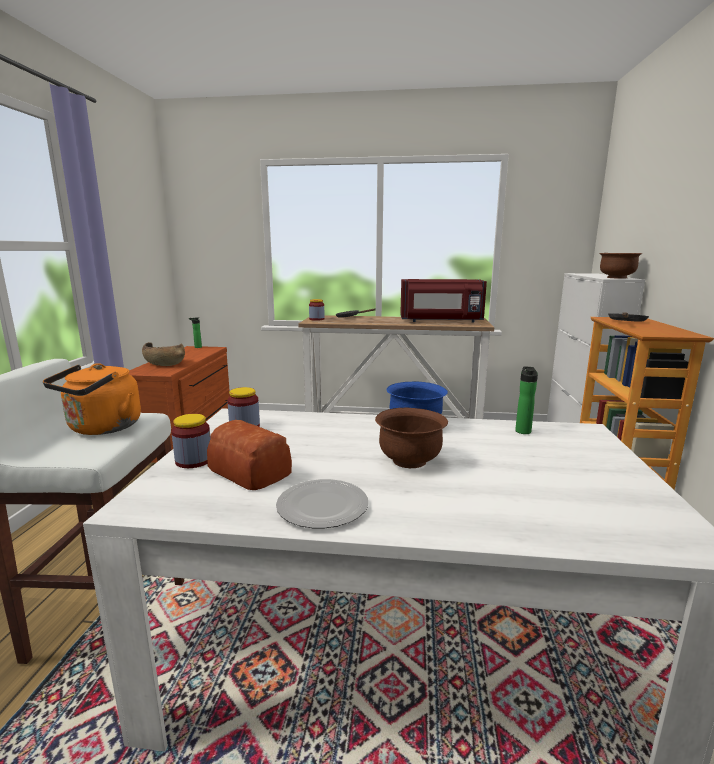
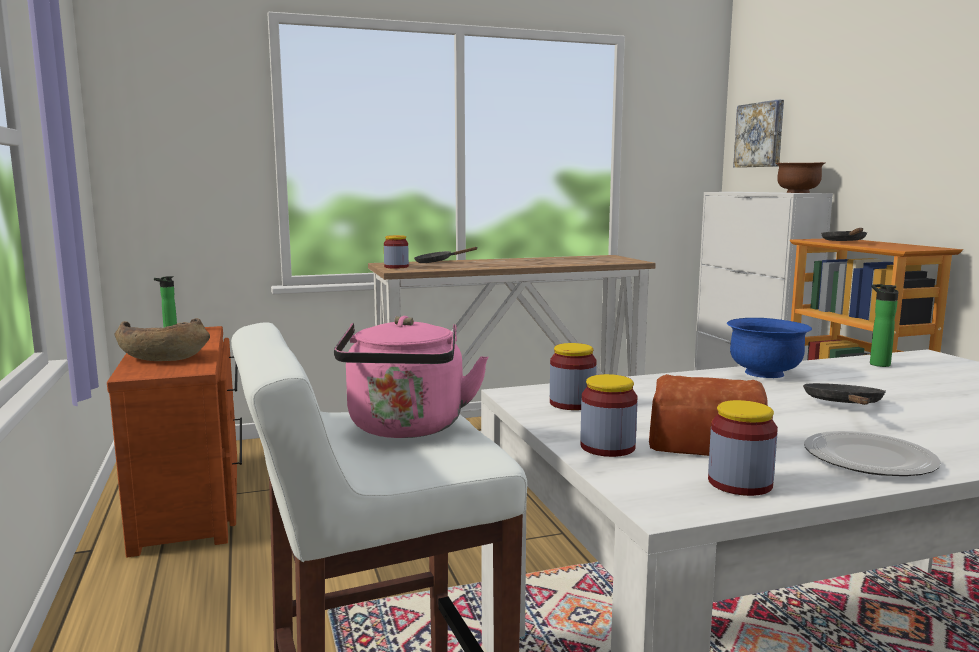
camera: 25 degrees left, 5 degrees down
orange kettle [43,363,141,435] -> pink kettle [334,316,488,438]
brown bowl [375,408,448,468] -> black frying pan [803,383,886,405]
red microwave [400,279,487,323] -> none
none -> jar [708,400,778,496]
none -> picture [733,99,784,168]

